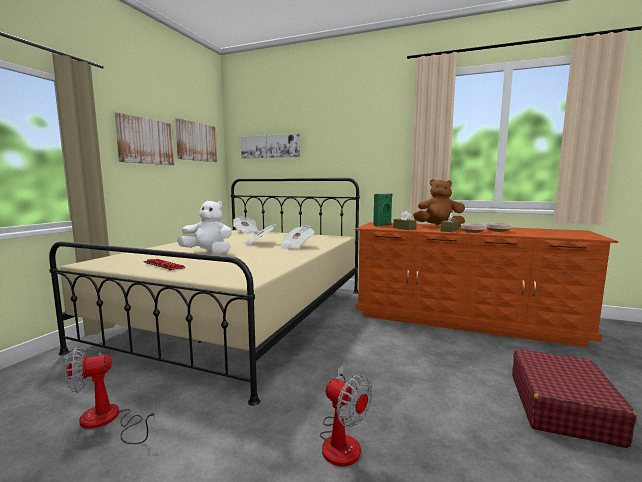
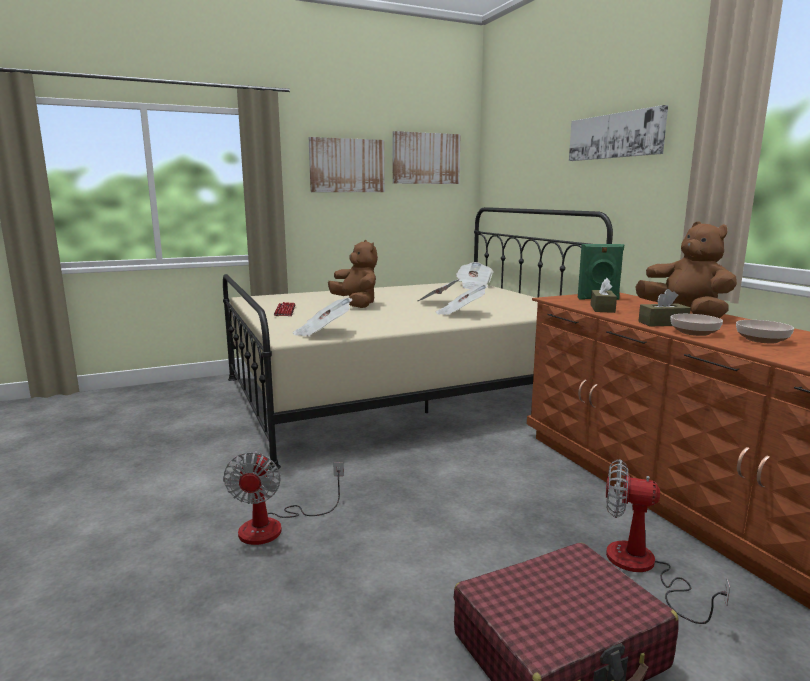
camera: 45 degrees right, 5 degrees up
fan [65,347,155,444] -> fan moved to [606,459,730,624]
white plush toy [177,200,232,254] -> brown plush toy [328,240,378,308]
picture [241,133,300,159] -> picture moved to [569,105,668,161]
none -> newspaper [292,298,352,336]

